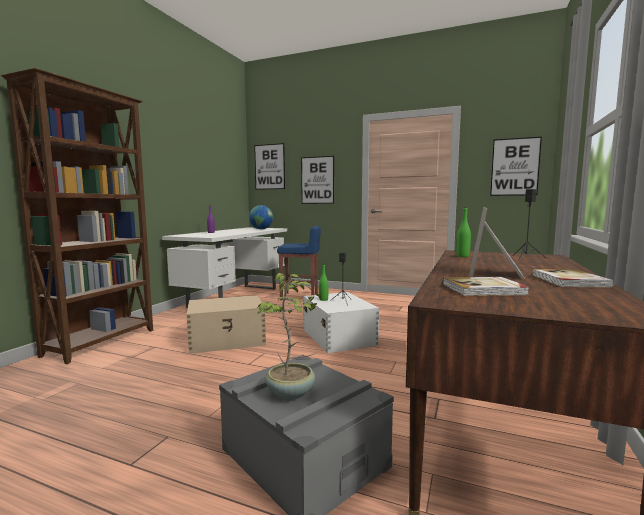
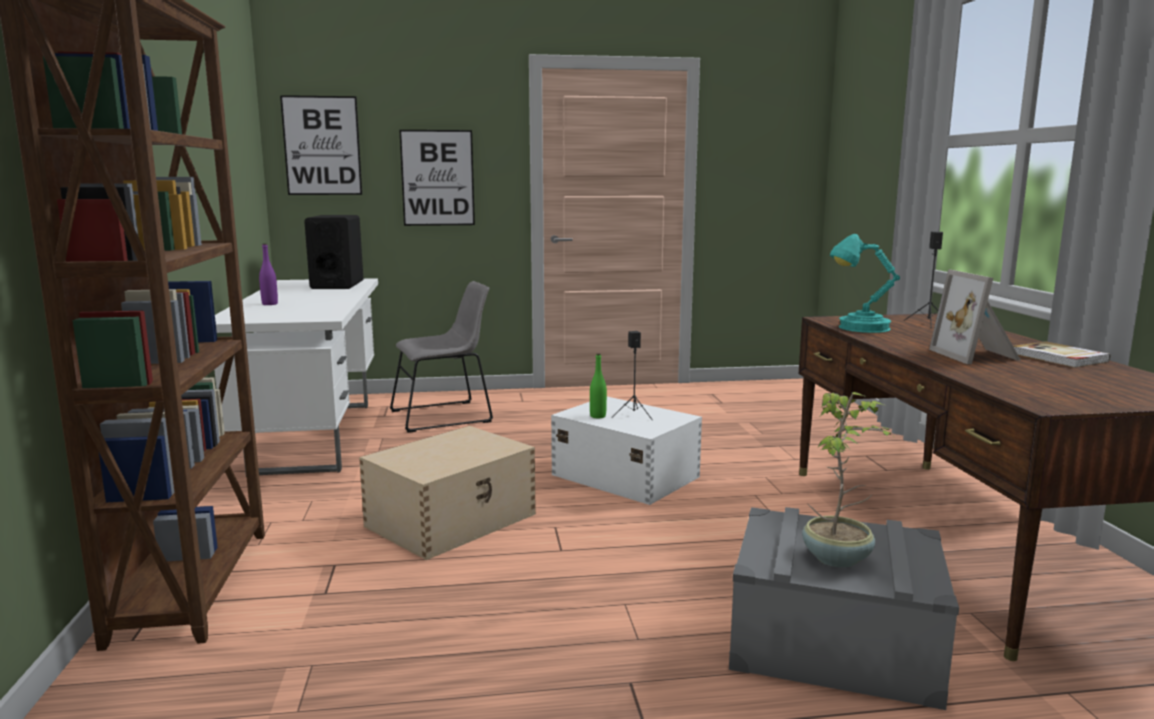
camera: 30 degrees left, 5 degrees up
globe [249,205,273,229] -> black speaker [304,215,363,289]
blue stool [277,226,321,301] -> grey chair [390,281,493,433]
book [443,277,529,296] -> none
green bottle [456,207,471,257] -> turquoise table lamp [830,234,900,333]
picture [490,137,542,196] -> none

